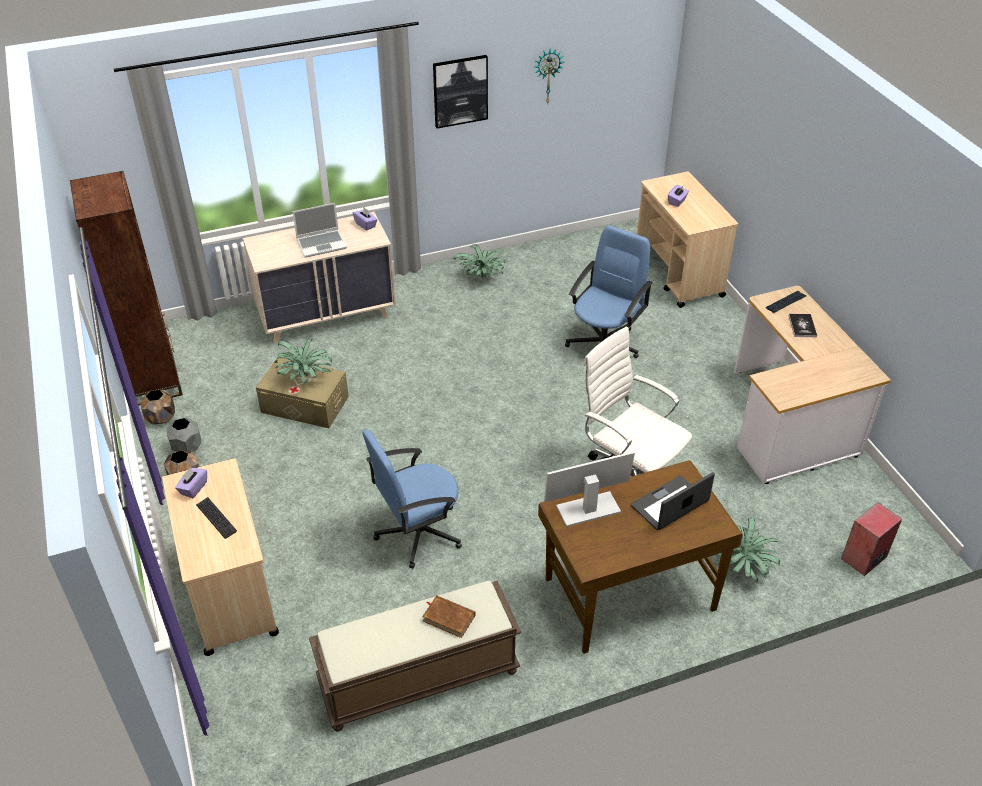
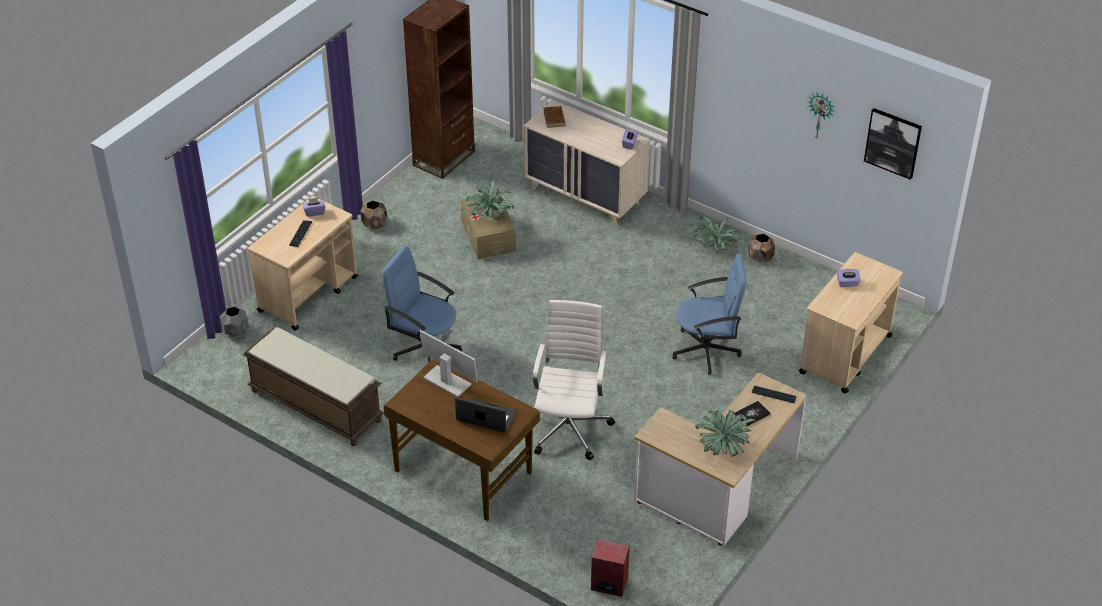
camera: 55 degrees right, 0 degrees up
brown planter [140,390,175,424] -> brown planter moved to [748,234,775,262]
grey planter [166,418,201,452] -> grey planter moved to [220,306,249,337]
laptop [293,203,347,258] -> none
brown book [422,595,476,638] -> brown book moved to [543,106,566,128]
picture [433,55,488,129] -> picture moved to [864,108,922,180]
potted plant [716,517,780,583] -> potted plant moved to [695,410,755,457]

